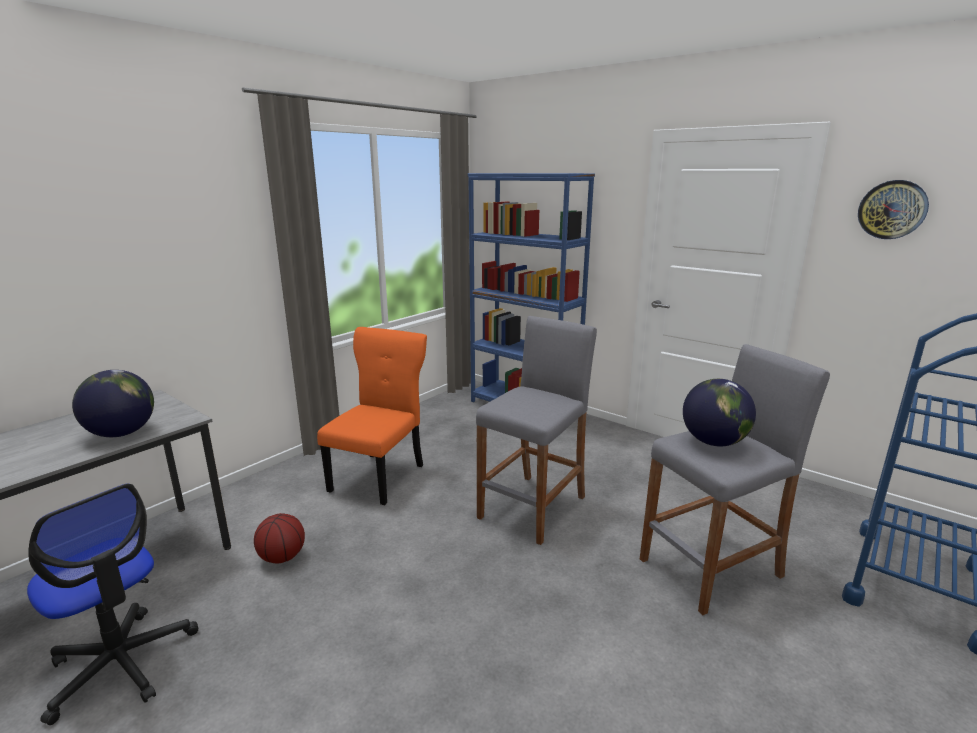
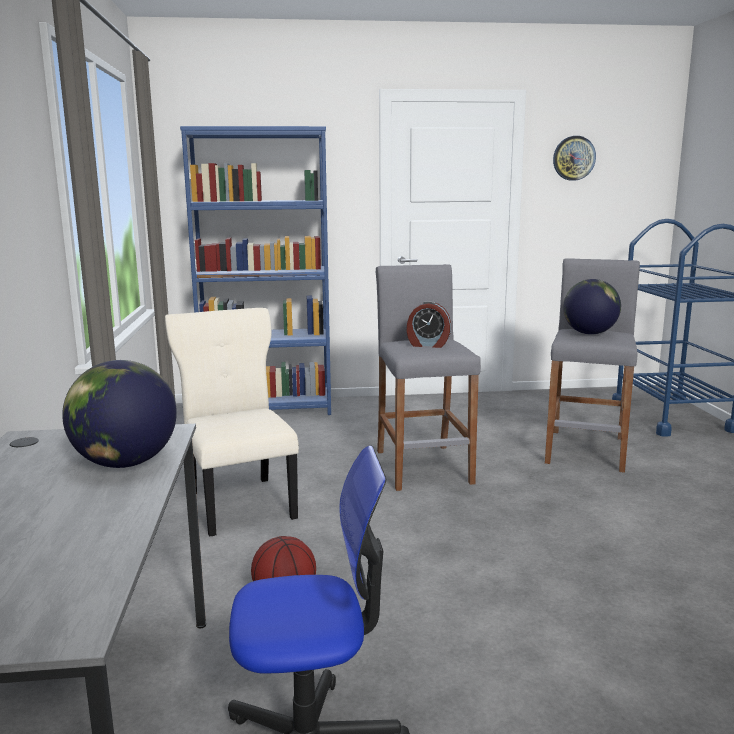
camera: 45 degrees left, 5 degrees down
orange chair [317,327,427,505] -> beige chair [165,308,299,537]
none -> alarm clock [406,301,451,348]

